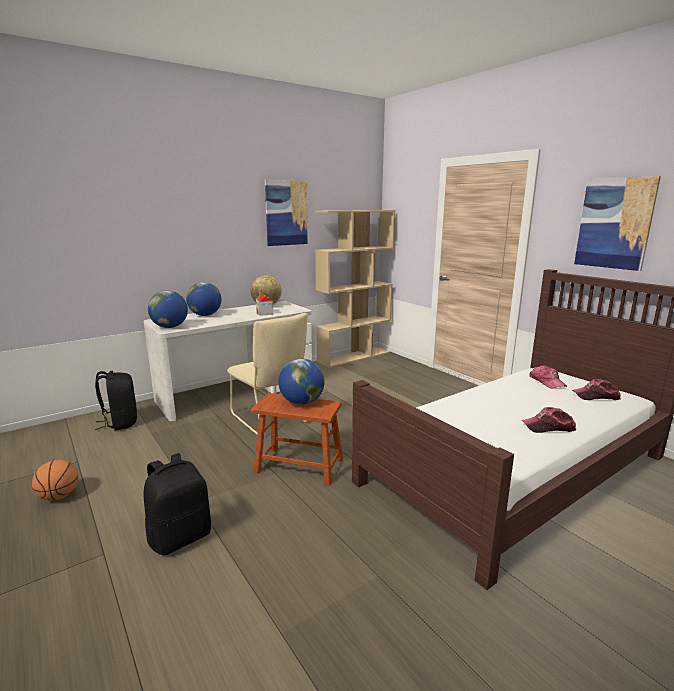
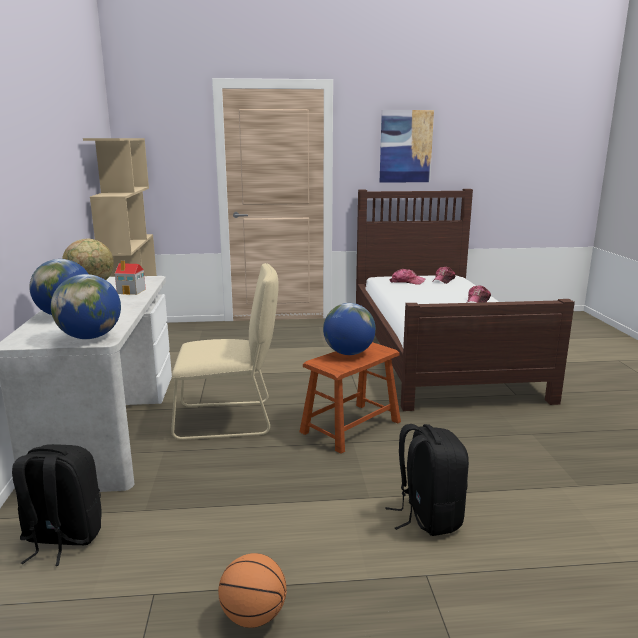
camera: 60 degrees left, 0 degrees up
picture [265,180,308,246] -> none

